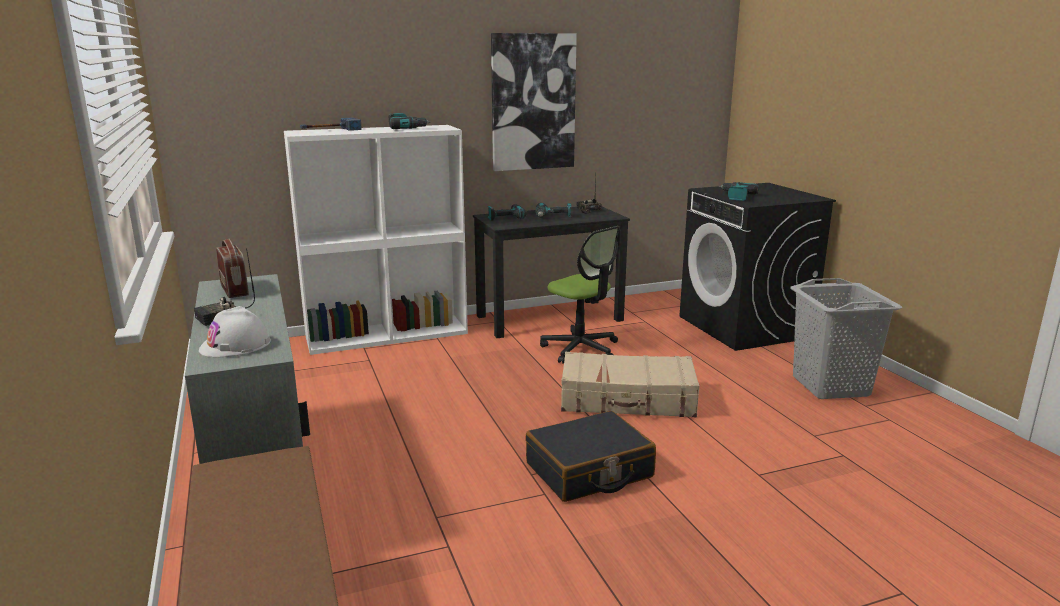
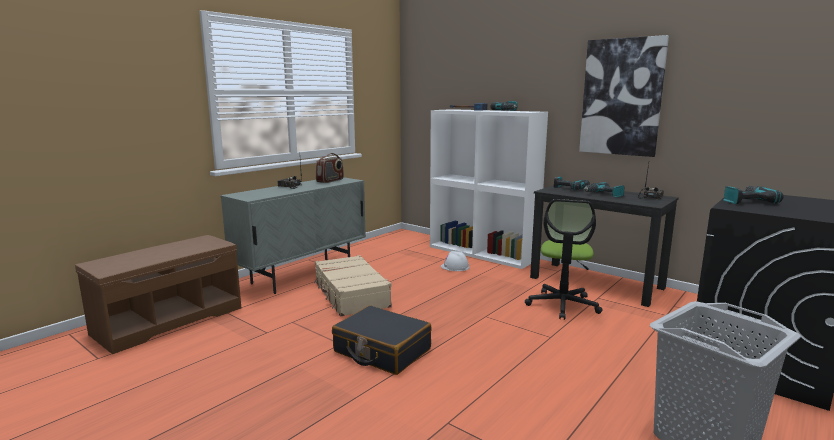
camera: 60 degrees right, 5 degrees down
white hard hat [199,306,271,357] -> white hard hat moved to [441,251,469,271]
beige suitcase [561,352,700,417] -> beige suitcase moved to [314,255,392,317]

